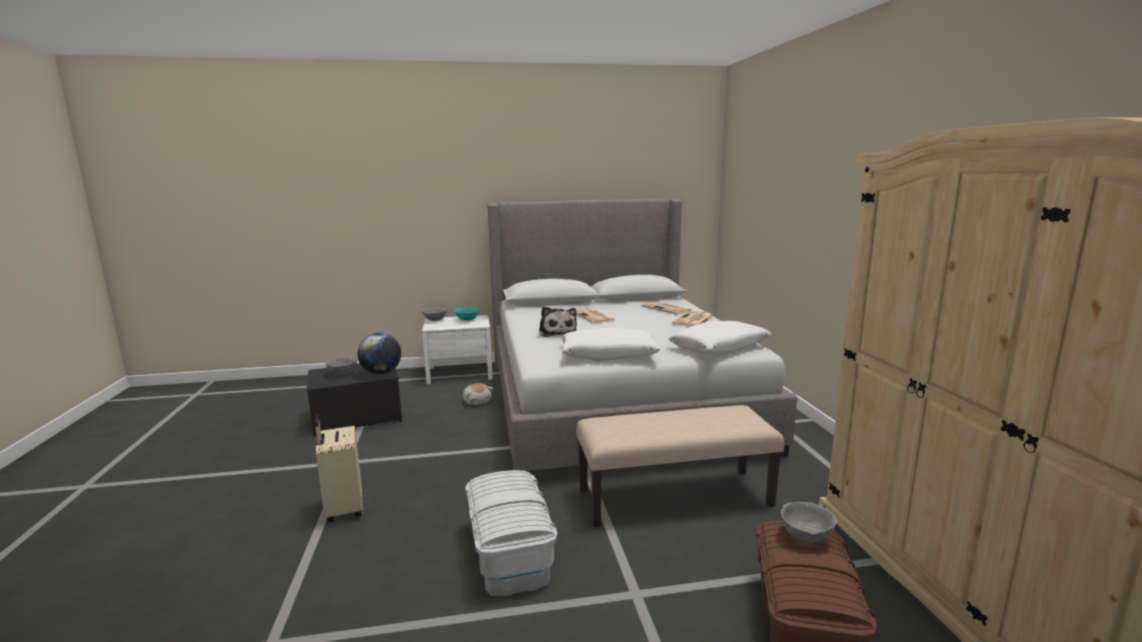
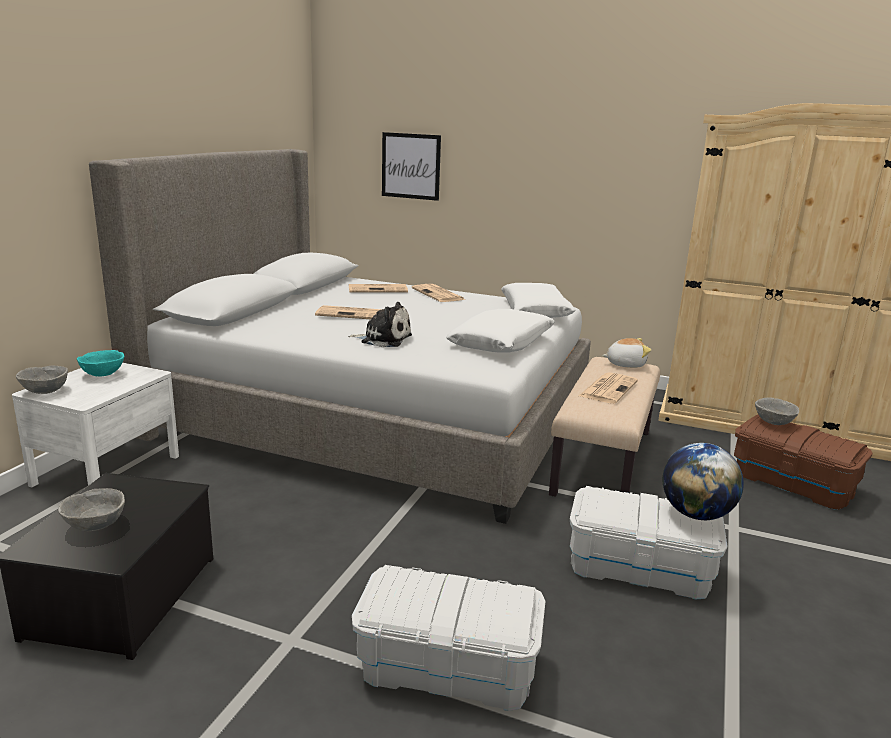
camera: 60 degrees left, 5 degrees up
beige suitcase [314,414,363,522] -> white storage box [352,565,545,711]
globe [357,333,401,375] -> globe moved to [663,443,744,520]
plush toy [463,383,493,405] -> plush toy moved to [602,338,651,368]
none -> picture [382,132,441,201]
none -> newspaper [579,372,638,404]

